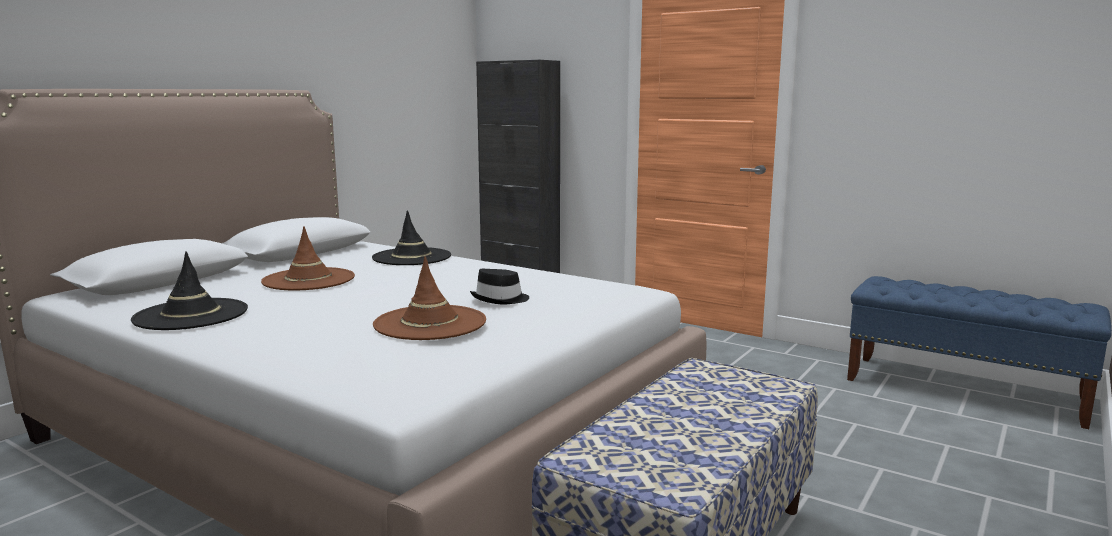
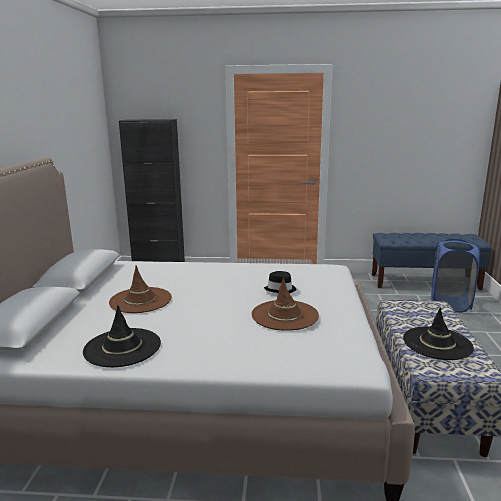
camera: 30 degrees left, 5 degrees up
black hat [372,210,451,265] -> black hat moved to [403,307,474,360]
none -> blue laundry basket [431,239,480,313]

